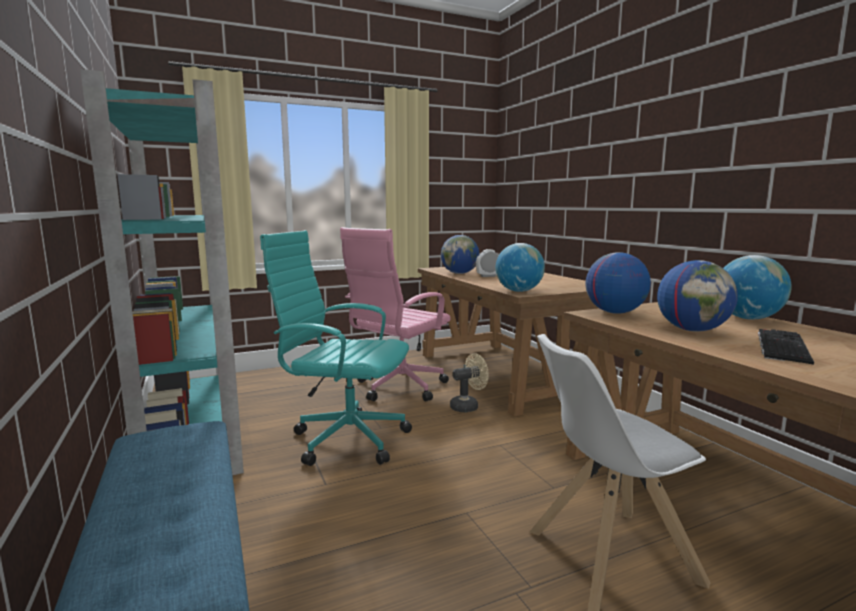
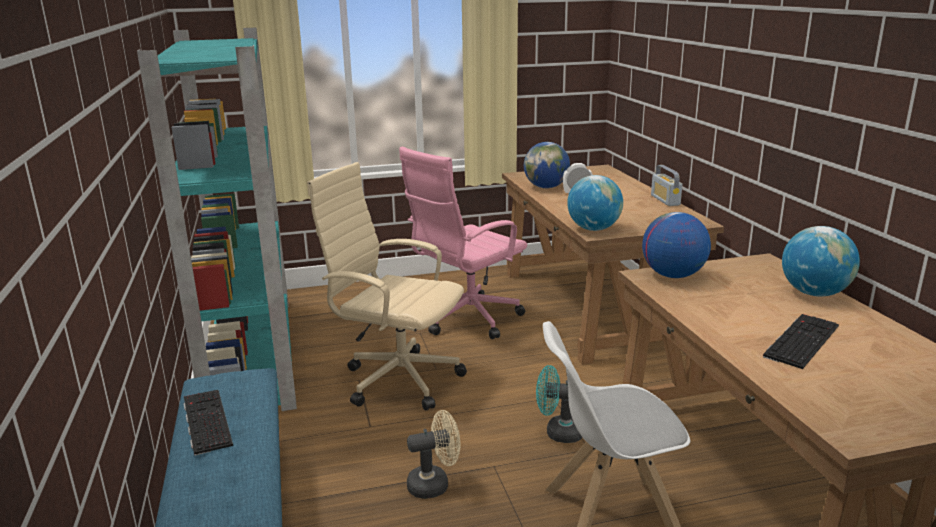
camera: 10 degrees right, 10 degrees up
turquoise office chair [260,230,412,466] -> beige office chair [307,162,467,411]
beige fan [450,354,489,412] -> beige fan moved to [407,410,461,499]
globe [657,260,738,332] -> none
none -> keyboard [184,390,233,456]
none -> turquoise fan [536,365,582,443]
none -> radio [651,165,682,206]

